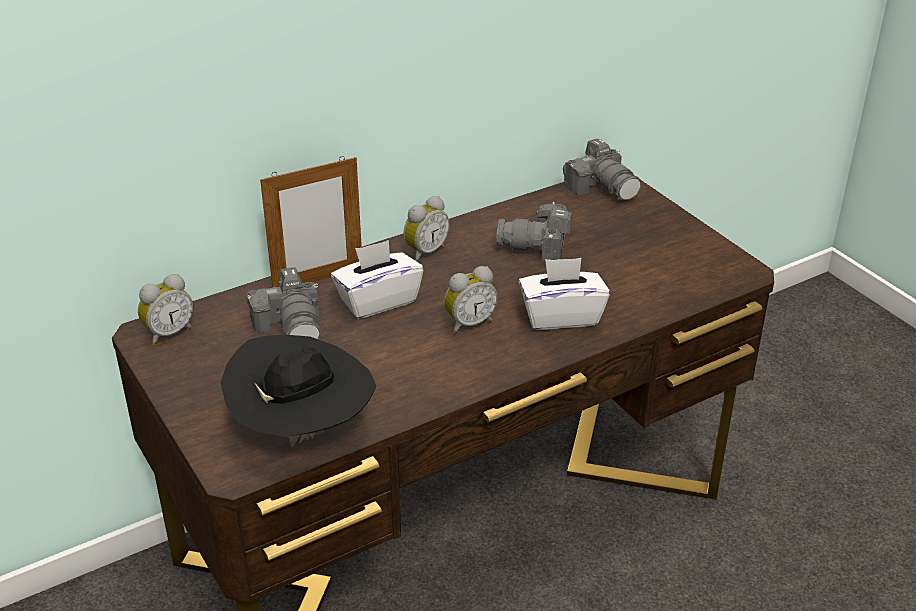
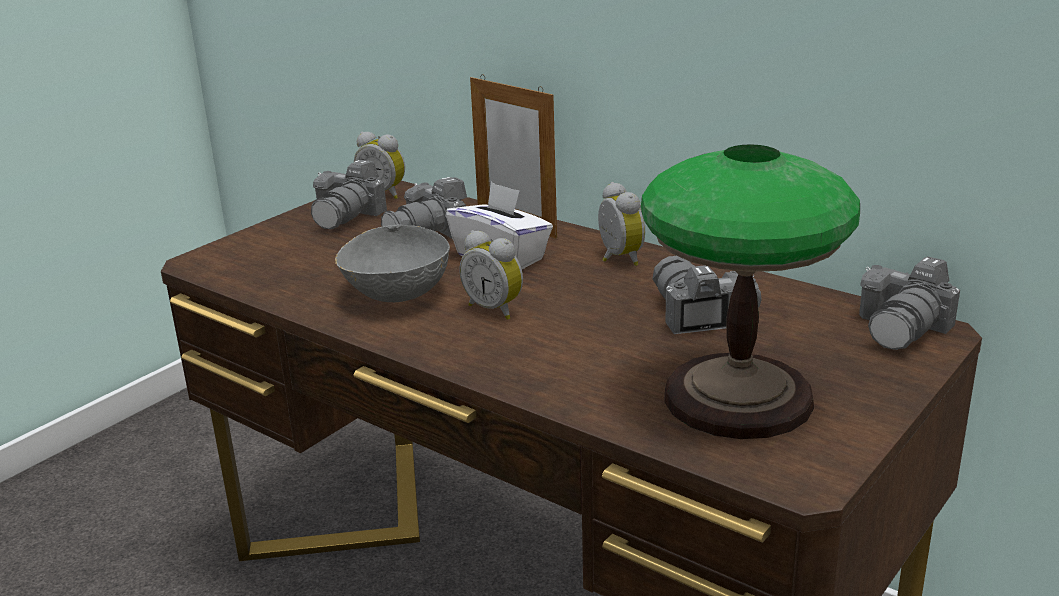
camera: 70 degrees right, 10 degrees down
black hat [221,335,376,447] -> none
alarm clock [404,196,450,262] -> alarm clock turned 135 degrees counterclockwise [598,182,645,266]
white tissue box [519,258,610,330] -> none
none -> camera [311,160,387,230]
none -> grey bowl [335,224,450,302]
none -> table lamp [641,144,860,439]

